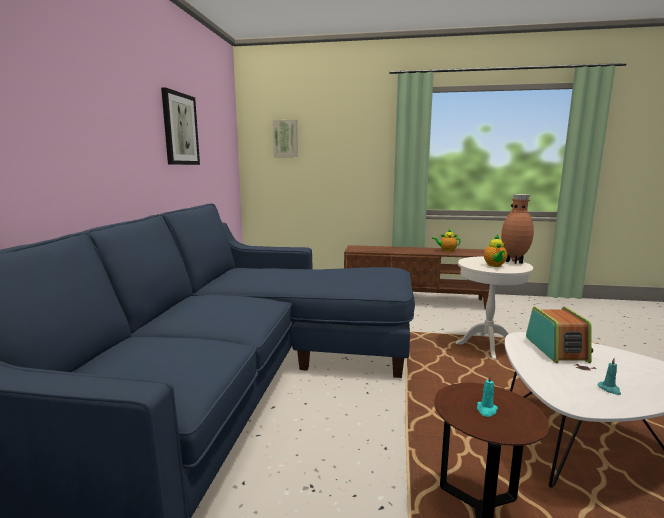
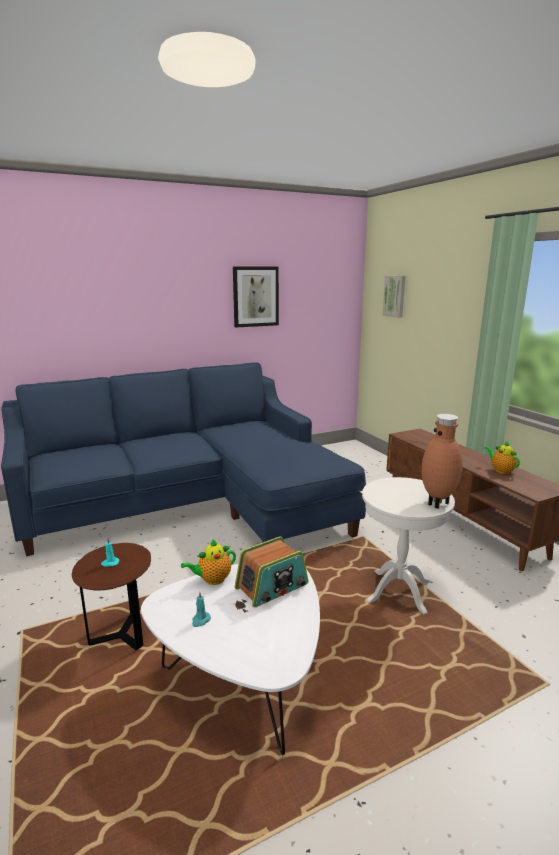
camera: 55 degrees right, 5 degrees up
teapot [484,234,508,267] -> teapot moved to [181,539,236,585]

